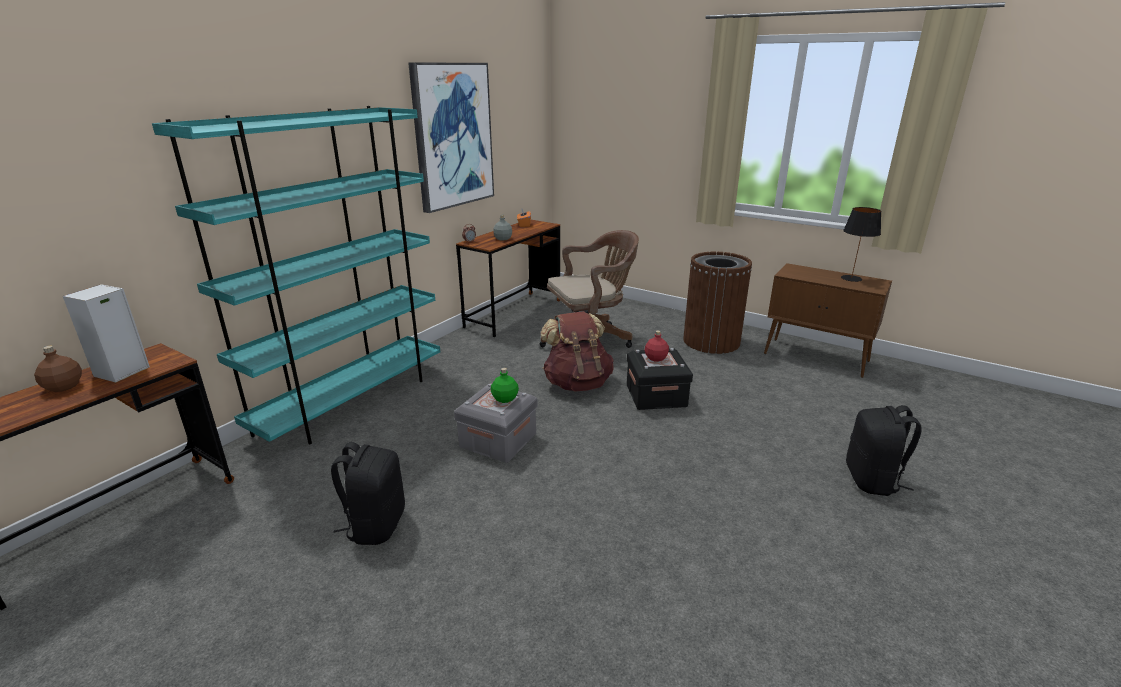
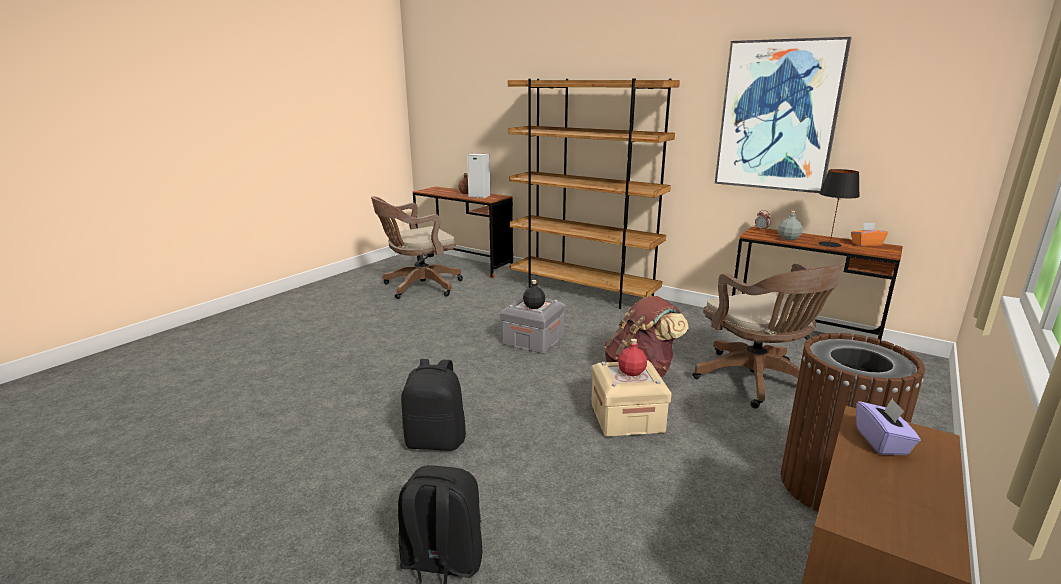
camera: 90 degrees right, 5 degrees down
turquoise bookcase [152,106,440,444] -> brown bookcase [508,78,680,309]
black backpack [331,442,405,545] -> black backpack moved to [401,359,466,451]
green bottle [491,368,519,403] -> black bottle [523,280,545,309]
black storage box [627,348,693,410] -> beige storage box [591,360,672,437]
black table lamp [841,207,881,282] -> black table lamp moved to [818,169,860,247]
none -> brown office chair [371,196,463,299]
none -> purple tissue box [856,398,920,455]

